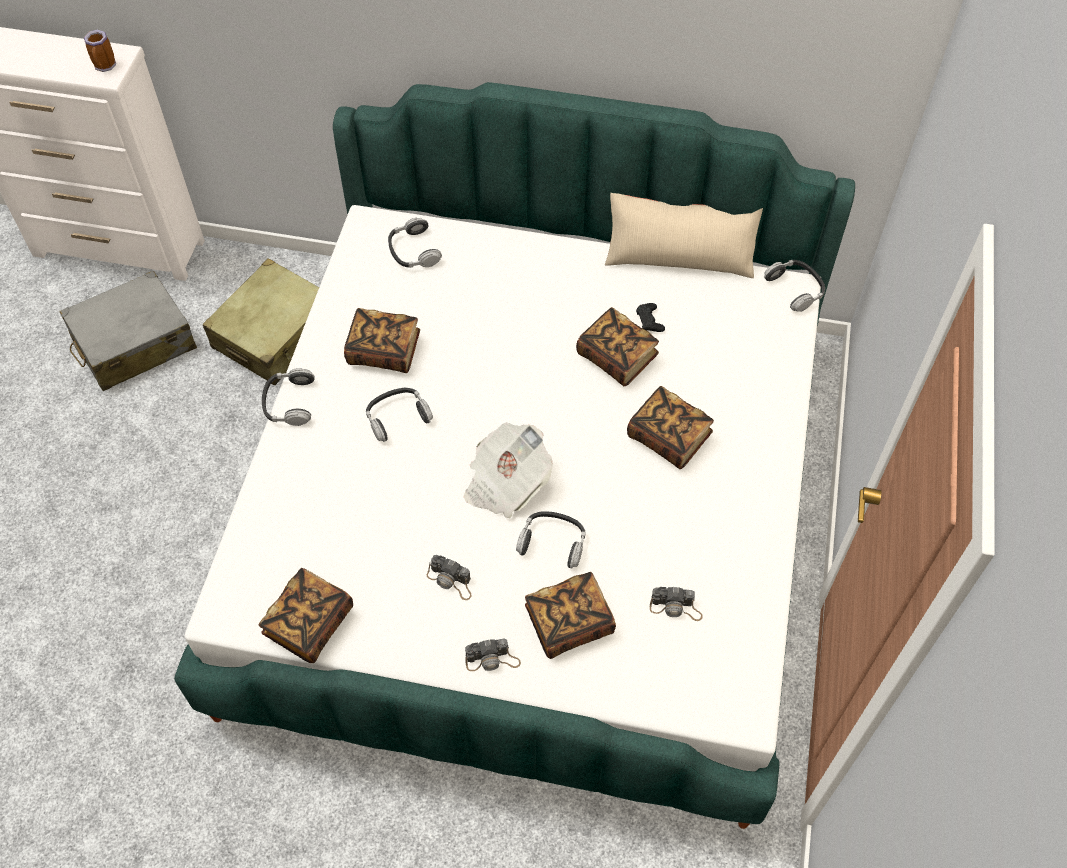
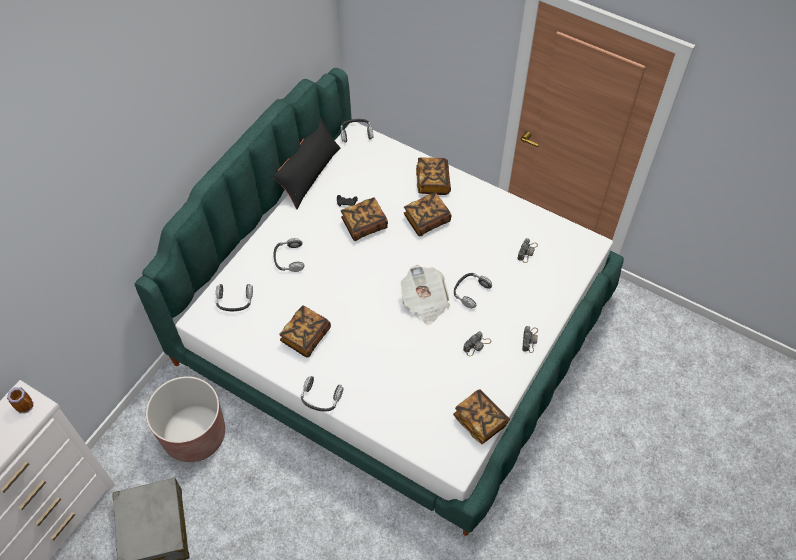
camera: 70 degrees left, 0 degrees up
beige suitcase [202,259,319,385] -> brown planter [146,376,225,462]
headphones [366,388,433,442] -> headphones moved to [273,238,304,272]
book [525,572,616,659] -> book moved to [416,157,451,195]
beige pillow [605,193,763,278] -> black pillow [273,116,340,209]

